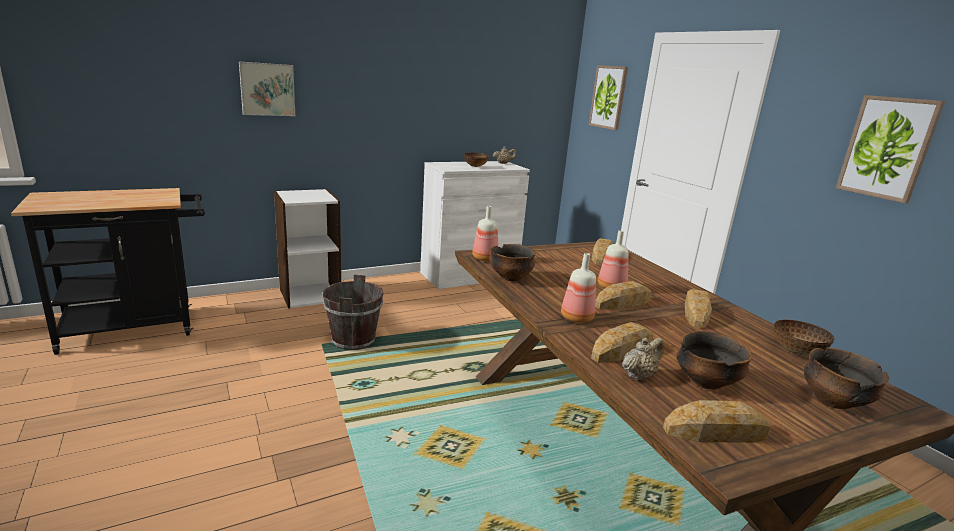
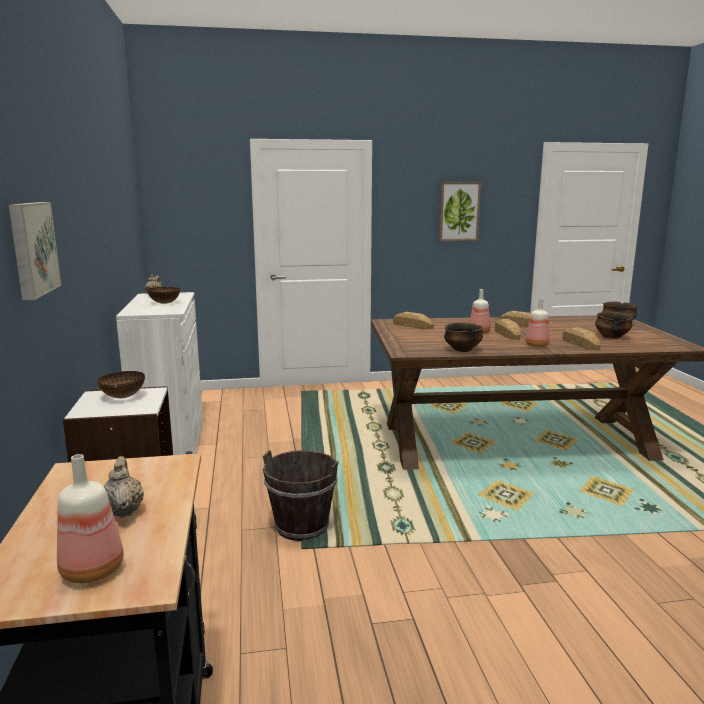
camera: 70 degrees left, 5 degrees down
bottle [472,206,499,261] -> bottle moved to [57,454,124,583]
picture [589,65,628,130] -> none
beige teapot [622,337,664,380] -> beige teapot moved to [104,456,144,518]
bread [663,400,771,443] -> none
bowl [774,320,834,356] -> bowl moved to [97,371,145,398]

